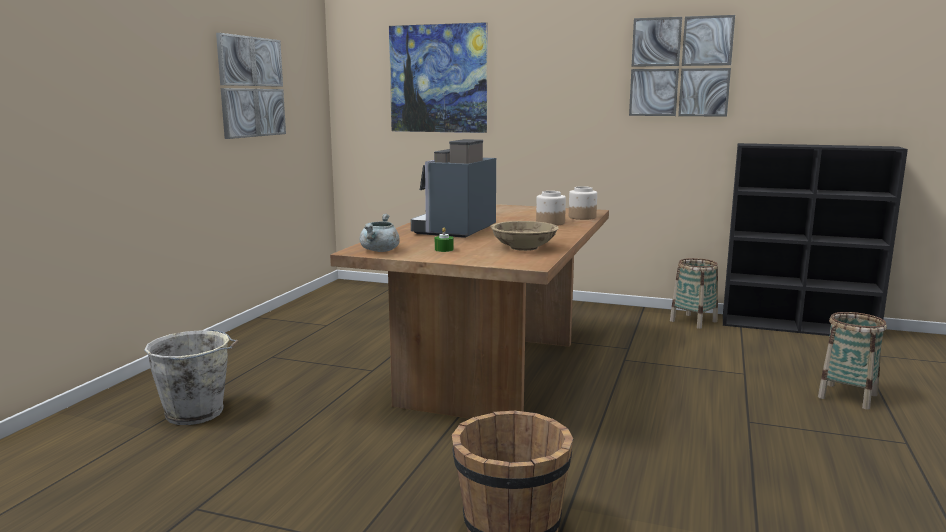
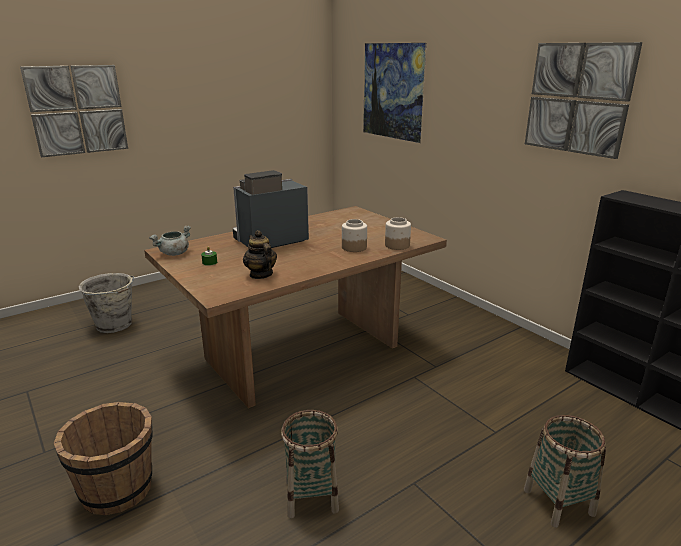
camera: 35 degrees right, 10 degrees up
picture [216,33,286,139] -> picture moved to [20,65,128,158]
beige bowl [491,221,559,251] -> teapot [243,230,277,279]
basket [670,258,718,329] -> basket moved to [281,410,339,519]

